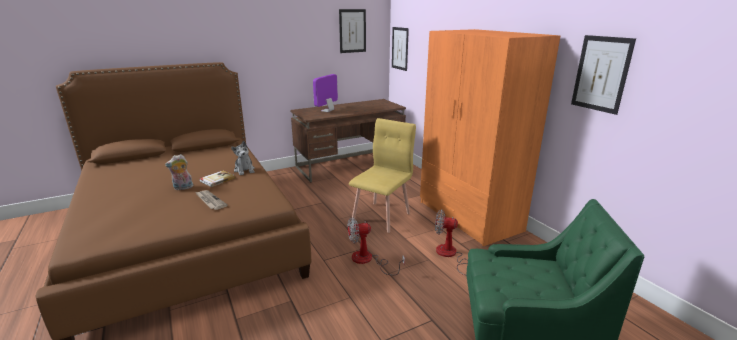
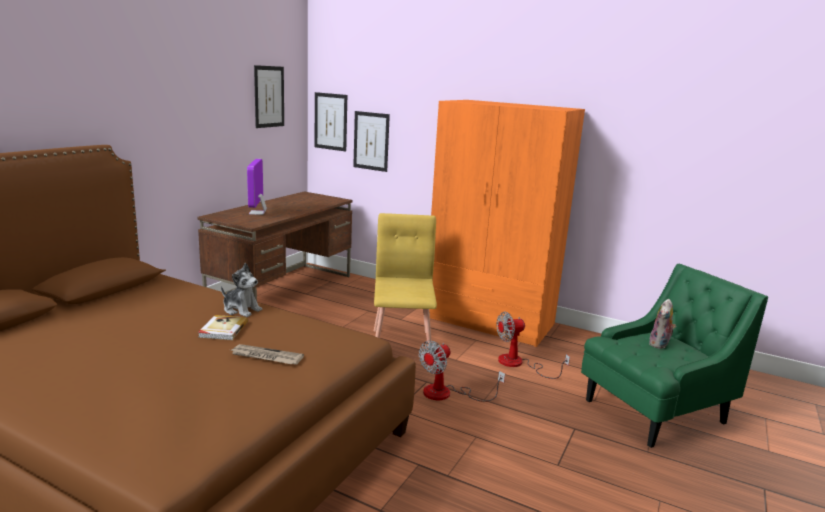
camera: 35 degrees left, 5 degrees down
plush toy [165,154,193,190] -> plush toy moved to [649,299,676,349]
picture [571,35,636,115] -> picture moved to [353,111,390,172]

